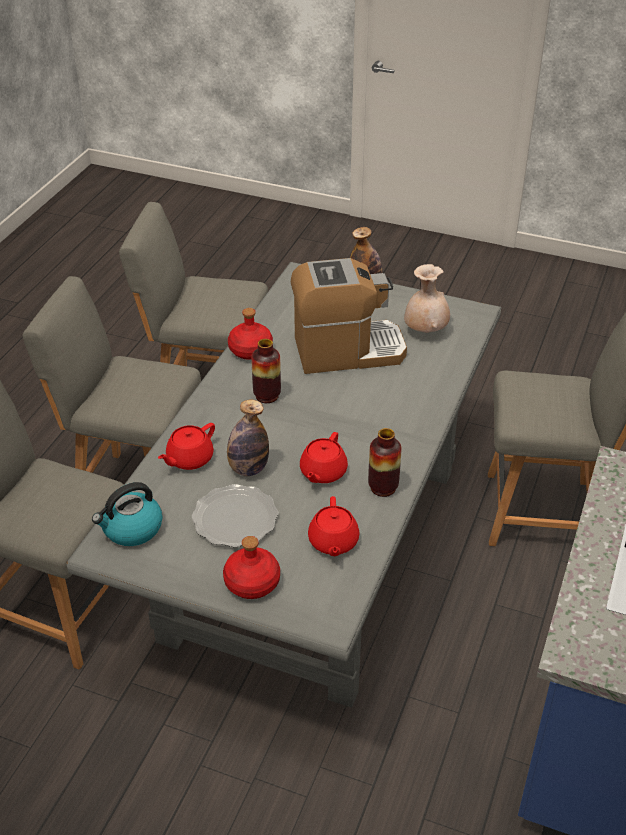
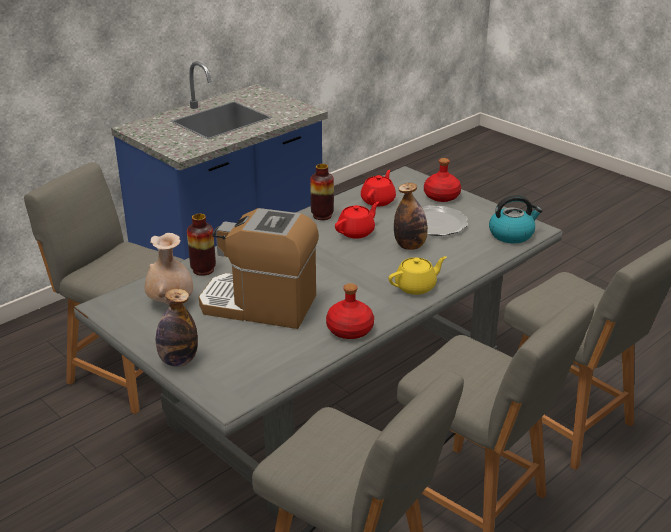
camera: 155 degrees left, 10 degrees down
red teapot [158,423,215,470] -> none
vase [251,339,281,403] -> vase moved to [187,214,216,276]
none -> yellow teapot [388,256,447,295]

